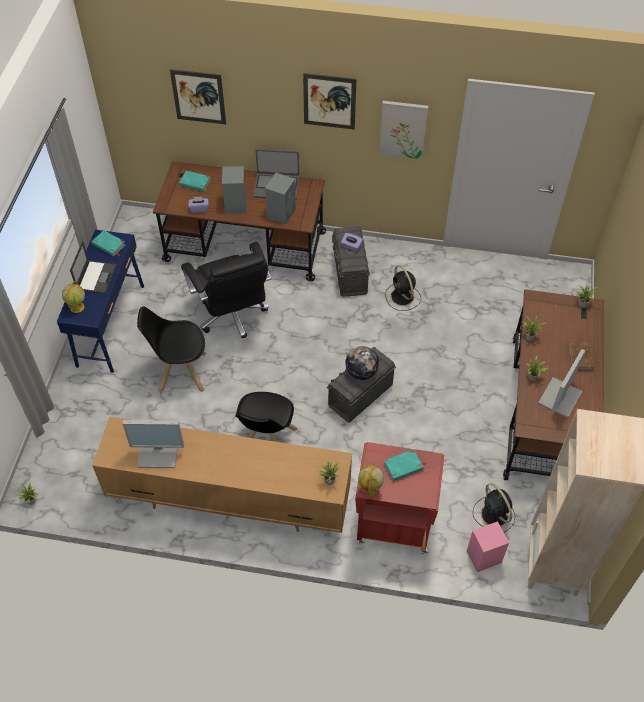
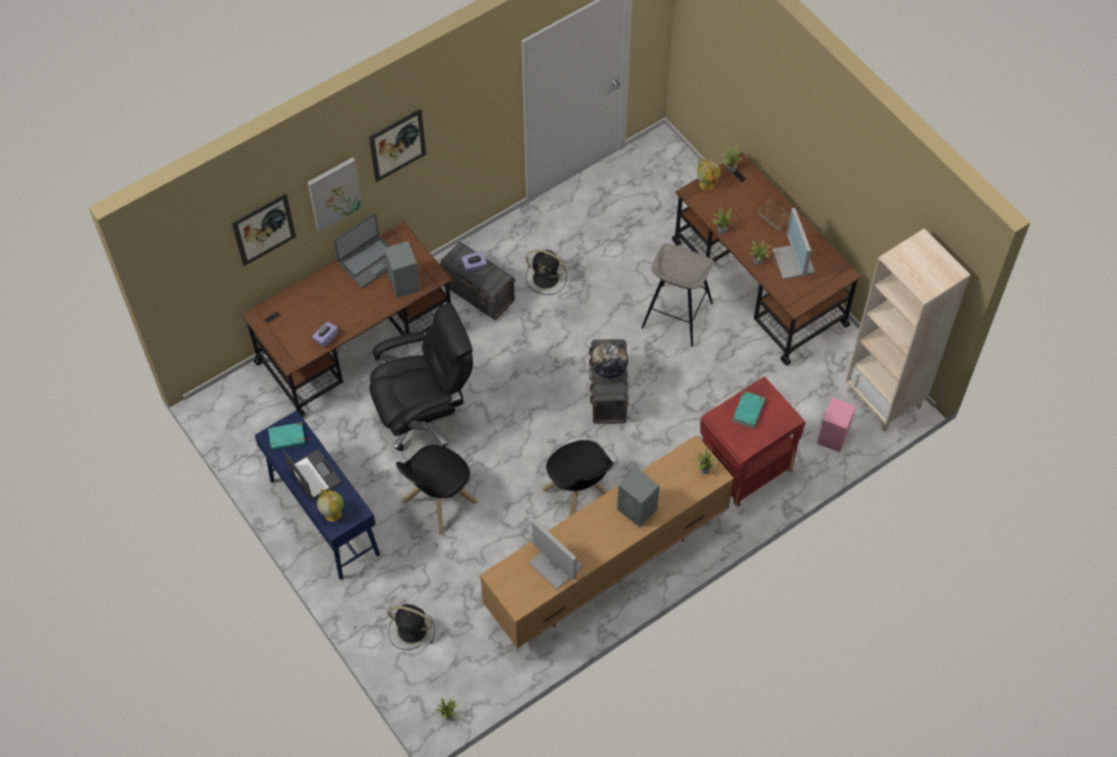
camera: 45 degrees left, 5 degrees up
monitor [122,420,184,468] -> monitor turned 90 degrees counterclockwise [529,520,583,590]
turquoise book [179,171,211,192] -> none
black office chair [181,242,271,338] -> black office chair turned 45 degrees counterclockwise [369,303,473,451]
grey speaker [222,166,246,214] -> grey speaker moved to [617,467,660,527]
globe [358,462,384,496] -> globe moved to [697,159,720,191]
picture [379,101,428,159] -> picture moved to [307,157,363,232]
black fan [473,483,515,533] -> black fan moved to [388,604,435,650]
none -> grey stool [642,244,714,347]

